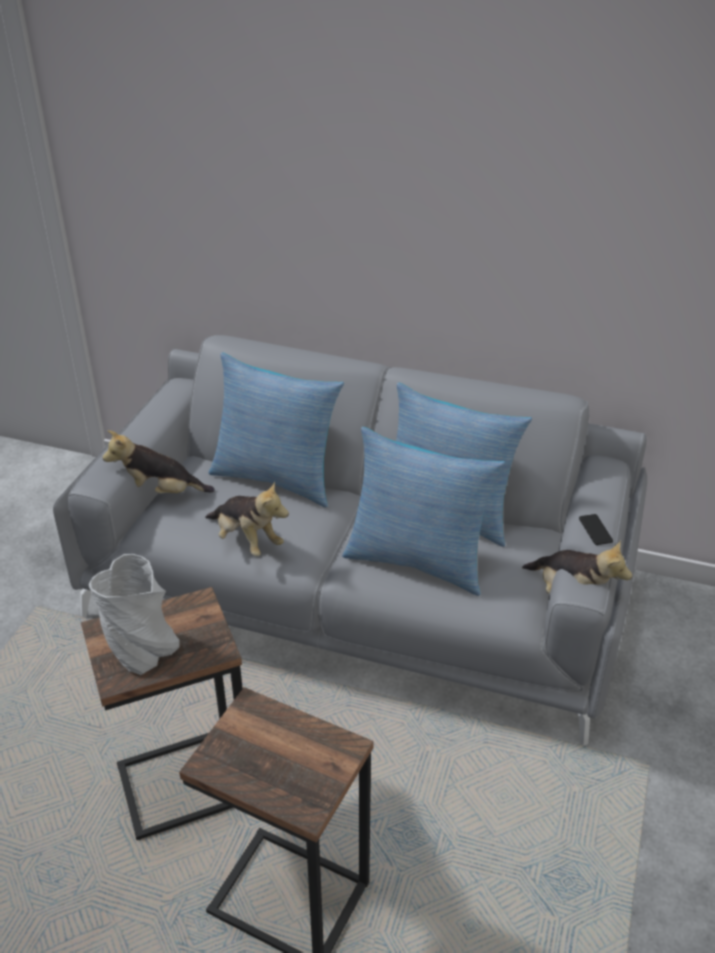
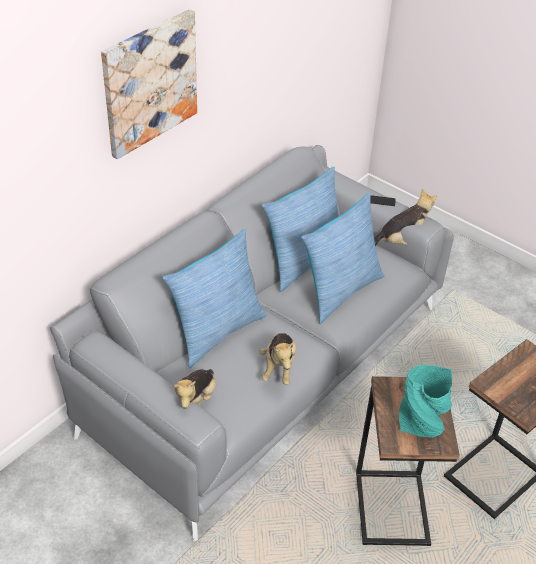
camera: 70 degrees left, 5 degrees up
grey vase [89,554,180,675] -> turquoise vase [399,365,452,438]
plush toy [205,481,289,556] -> plush toy turned 120 degrees clockwise [259,333,296,385]
none -> picture [101,9,197,159]

